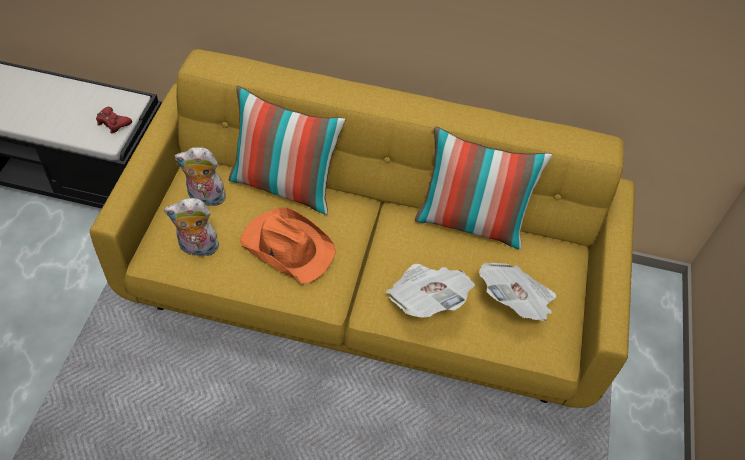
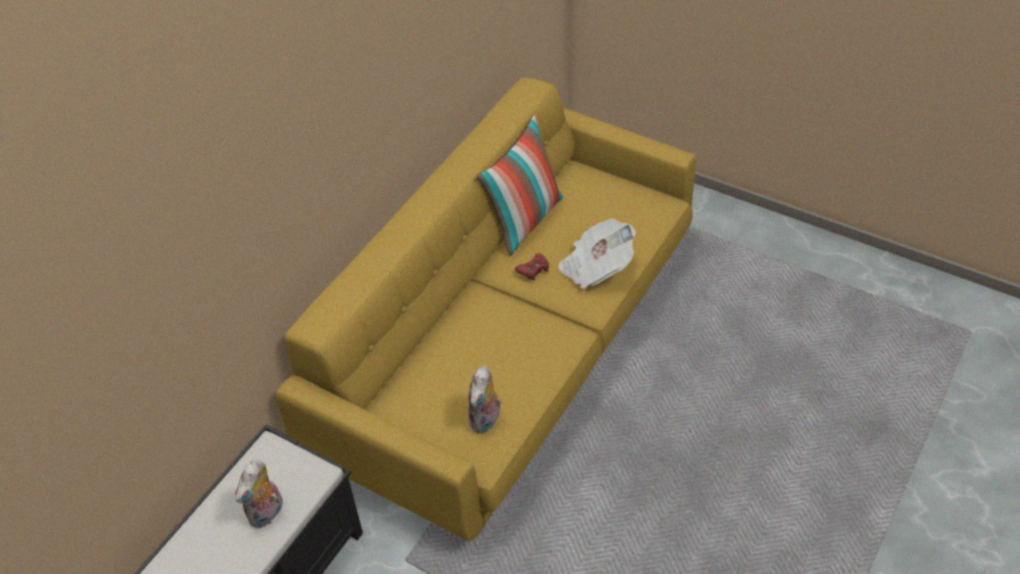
camera: 65 degrees left, 5 degrees down
red game controller [96,107,132,133] -> red game controller moved to [515,253,549,280]
plush toy [175,147,228,207] -> plush toy moved to [235,459,283,528]
pillow [229,86,345,215] -> none
orange hat [240,208,336,284] -> none
newspaper [479,263,556,321] -> none

